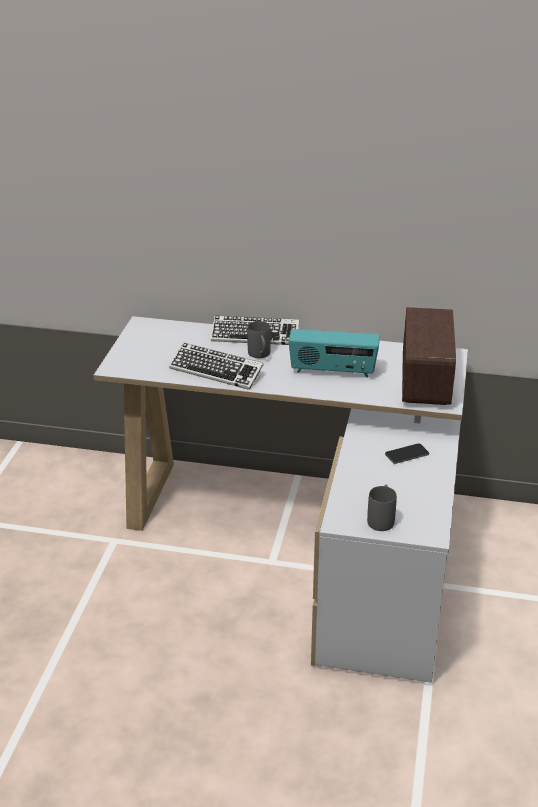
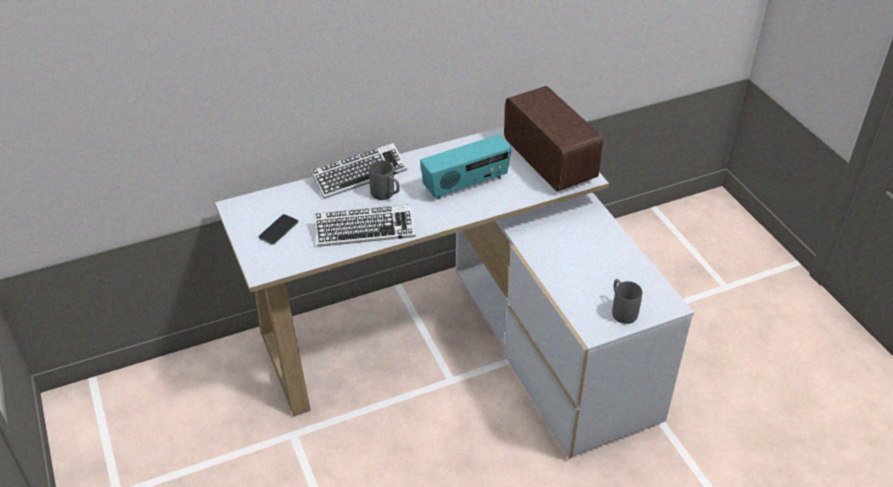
camera: 35 degrees left, 10 degrees up
phone [385,443,429,464] -> phone moved to [258,214,298,245]

